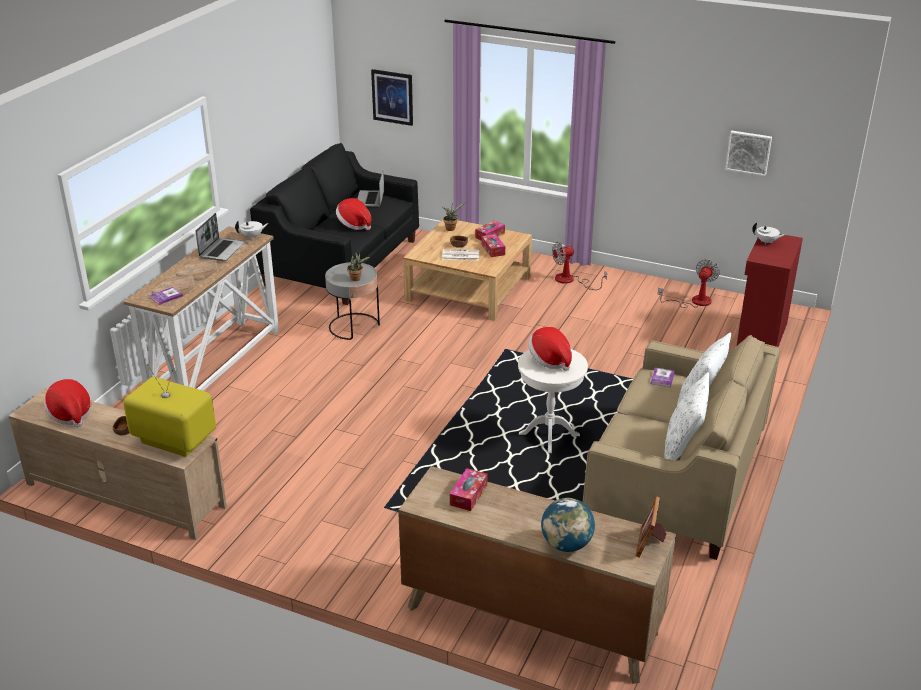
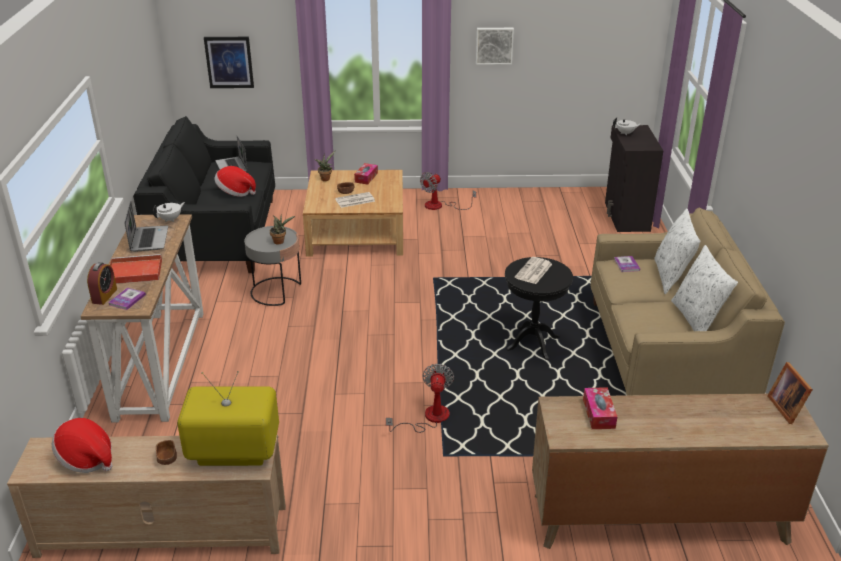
camera: 25 degrees left, 0 degrees up
tissue box [482,234,505,257] -> none
white side table [518,349,588,453] -> black side table [505,257,573,360]
hat [528,327,572,371] -> newspaper [515,257,552,284]
globe [541,498,595,552] -> none
fan [658,259,720,308] -> fan moved to [386,364,454,433]
picture [725,131,772,176] -> picture moved to [476,28,514,65]
red cabinet [737,234,803,347] -> black cabinet [605,125,663,232]
none -> alarm clock [87,262,117,305]
none -> red tray [110,254,162,284]

